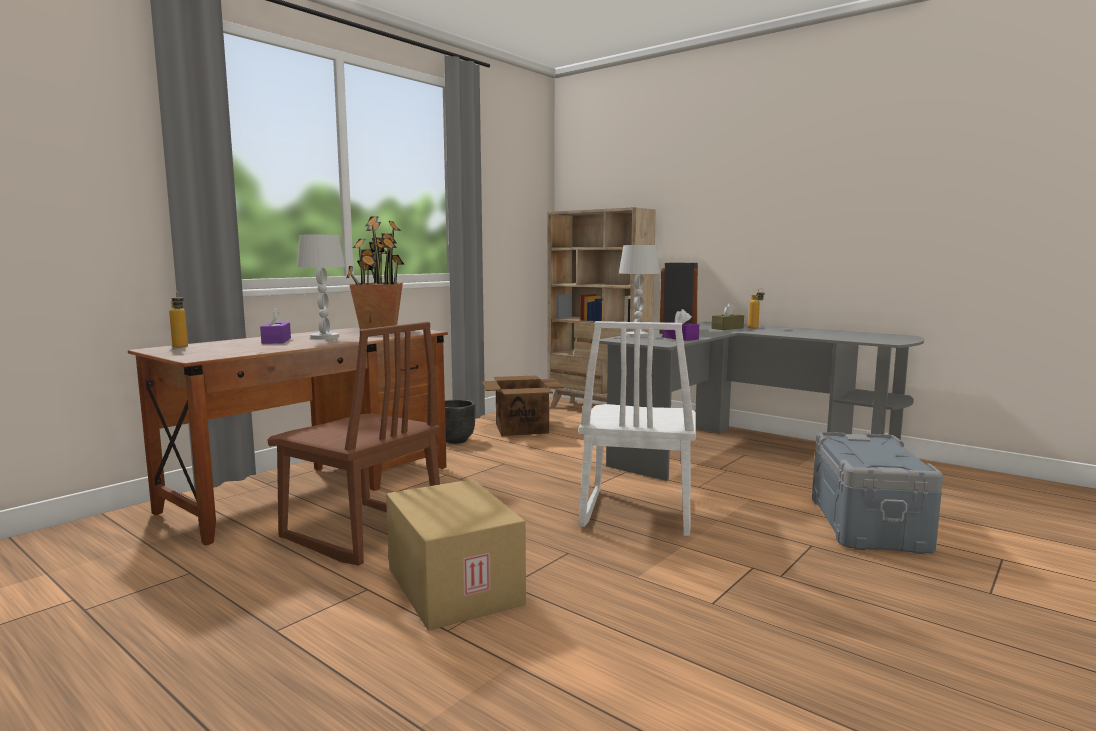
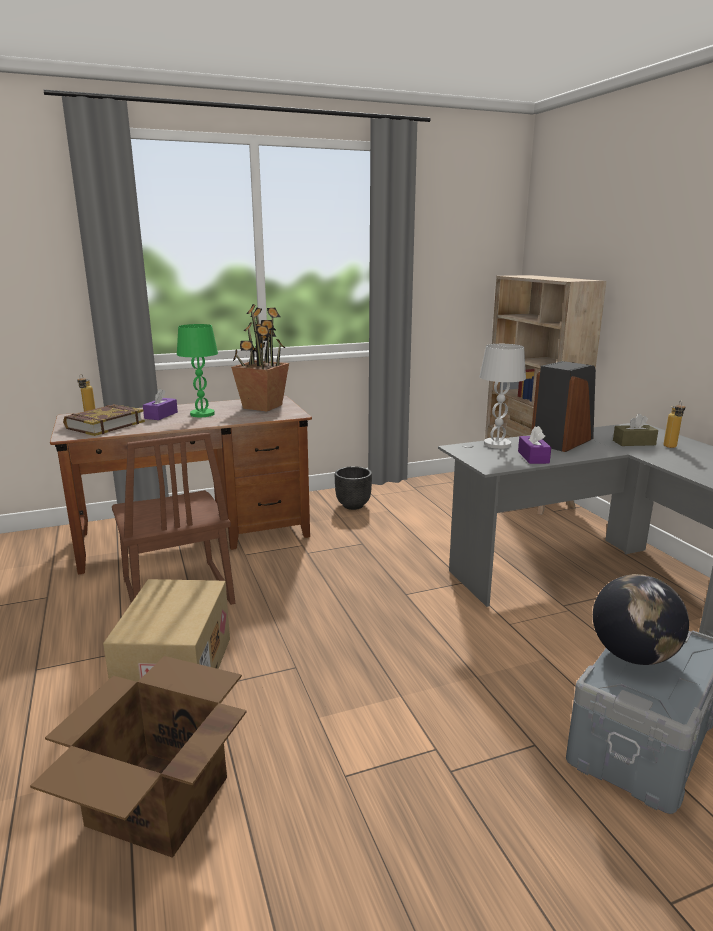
camera: 30 degrees right, 10 degrees up
white table lamp [297,235,345,339] -> green table lamp [177,324,218,417]
cardboard box [482,375,563,436] -> cardboard box moved to [30,656,247,858]
white chair [578,321,696,536] -> none
none -> book [63,404,145,436]
none -> globe [593,574,689,665]

